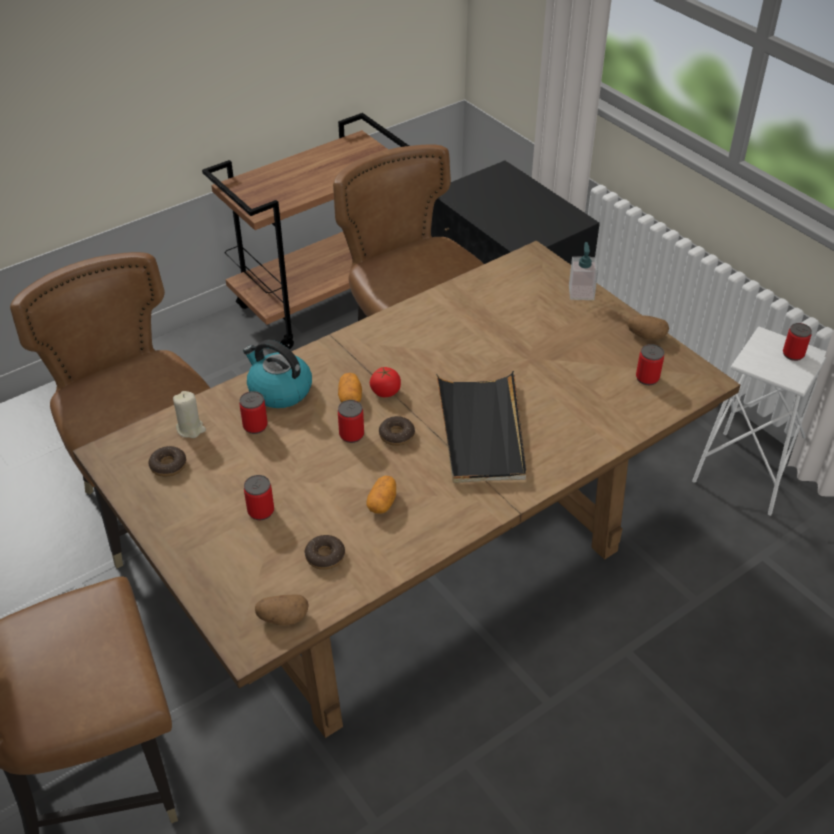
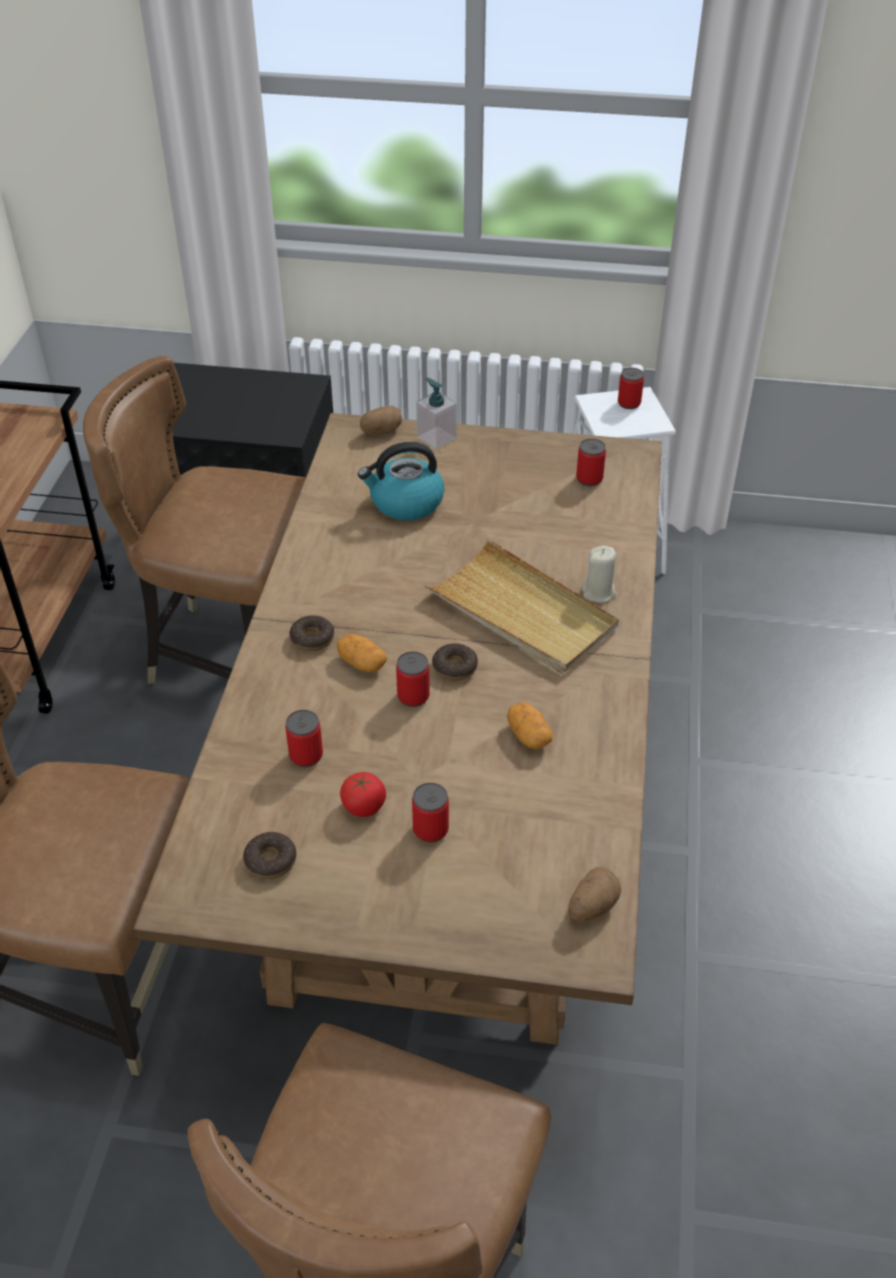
camera: 45 degrees left, 0 degrees up
beige candle [173,391,206,438] -> beige candle moved to [582,546,617,603]
kettle [243,340,312,408] -> kettle moved to [358,442,444,520]
donut [304,535,345,570] -> donut moved to [289,615,334,651]
tomato [370,367,401,397] -> tomato moved to [340,772,386,817]
black tray [436,371,526,483] -> beige tray [424,538,619,674]
potato [627,315,669,340] -> potato moved to [360,406,402,435]

